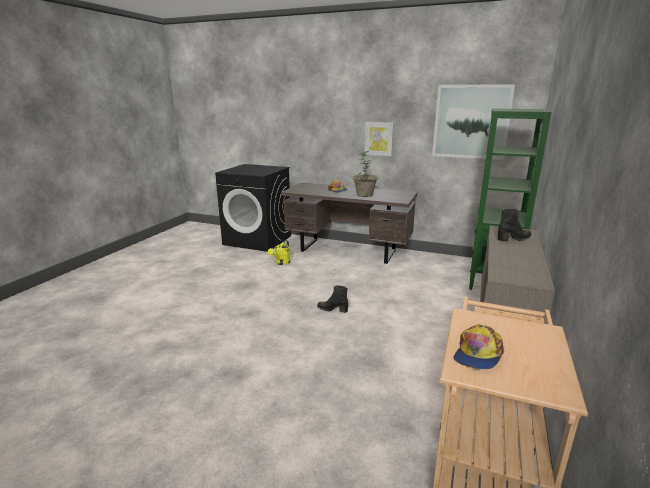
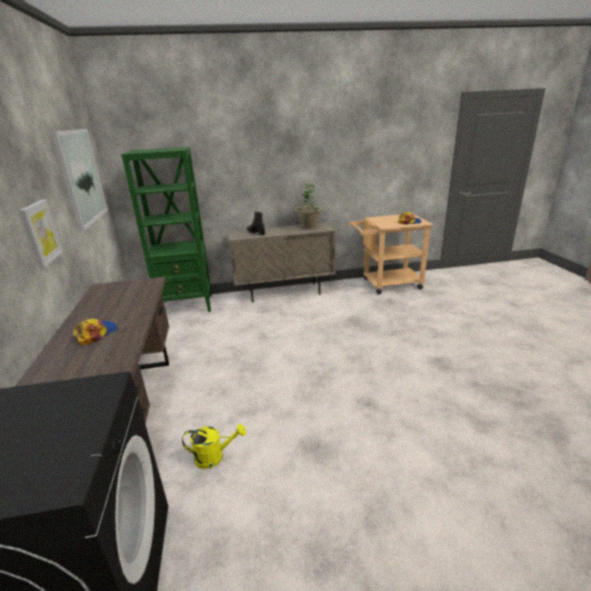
camera: 120 degrees left, 5 degrees up
black boot [317,285,348,313] -> none
potted plant [351,151,379,197] -> potted plant moved to [294,183,322,229]

